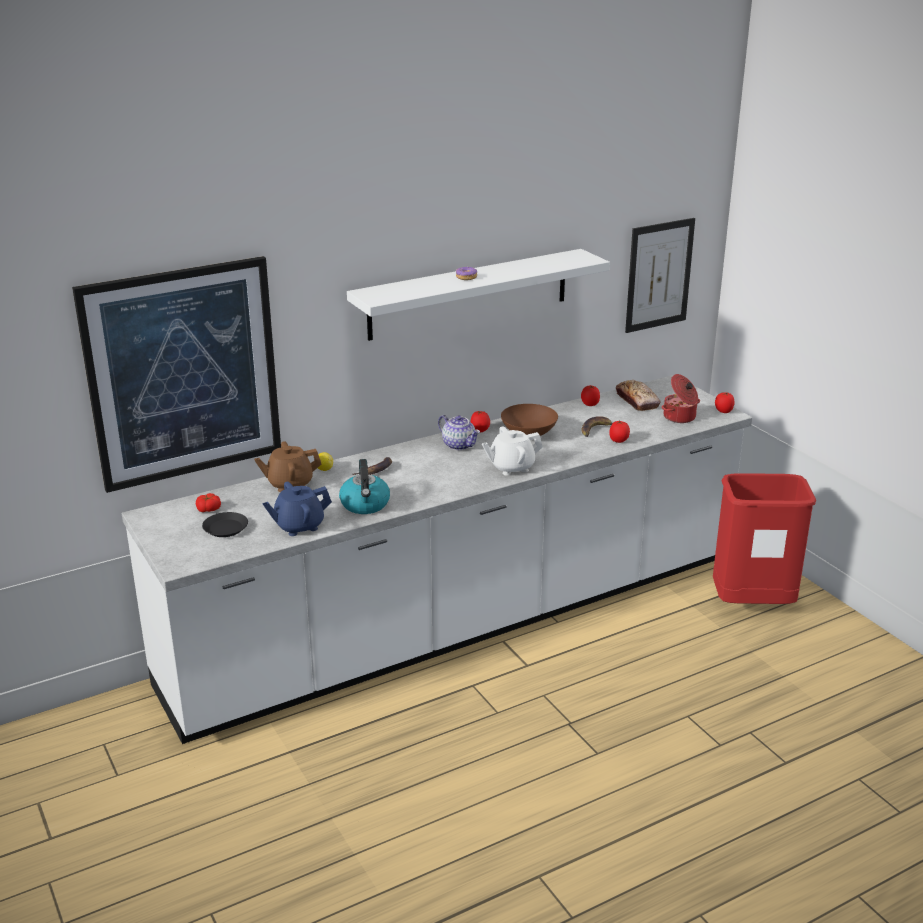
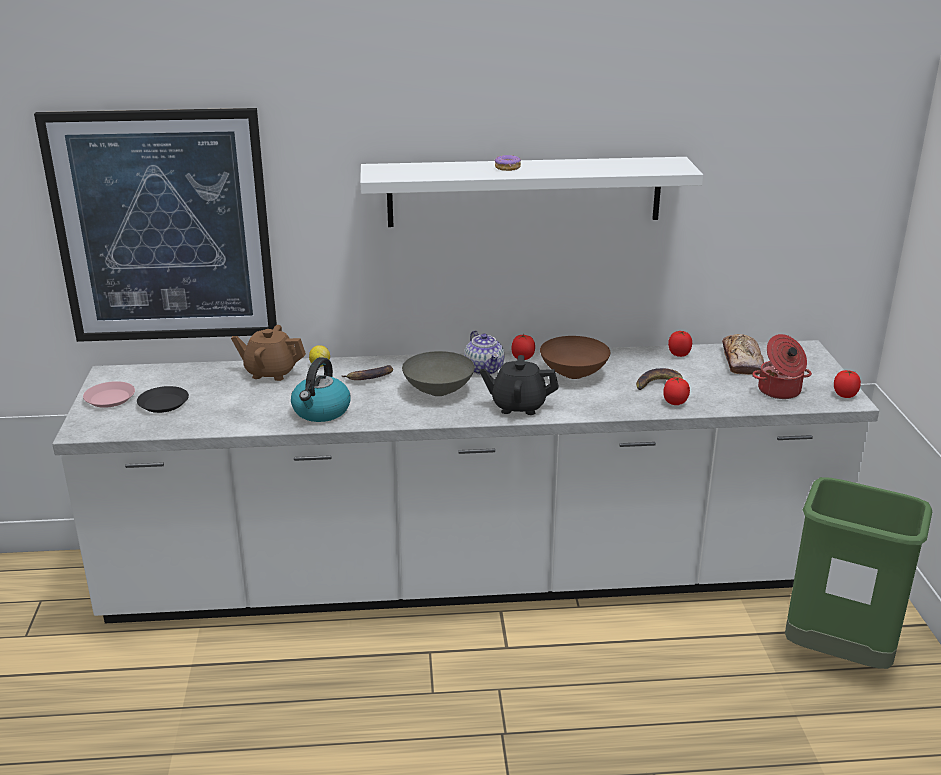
camera: 25 degrees right, 0 degrees up
tomato [196,493,221,512] -> none
blue teapot [262,482,332,536] -> none
white teapot [482,426,543,475] -> black teapot [479,355,559,415]
picture [625,218,695,333] -> none
red trash can [713,473,816,604] -> green trash can [785,477,932,669]
none -> pink plate [83,381,135,408]
none -> grey bowl [402,351,475,396]

